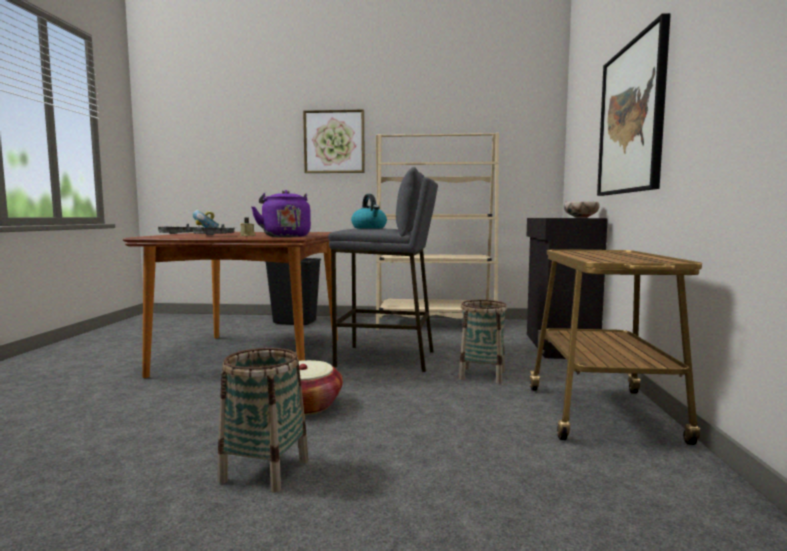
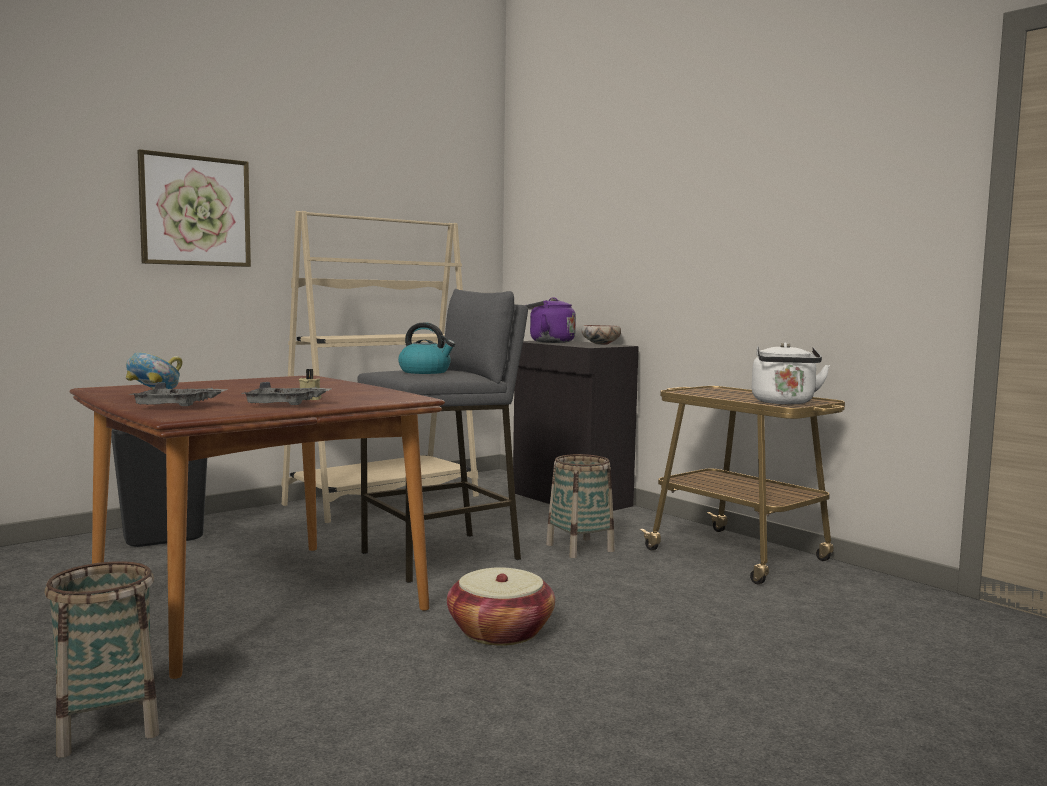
camera: 45 degrees left, 0 degrees up
basket [217,348,308,493] -> basket moved to [45,561,159,758]
purple kettle [251,190,311,237] -> purple kettle moved to [525,297,576,343]
picture [597,13,671,196] -> none
none -> white kettle [752,343,830,404]

